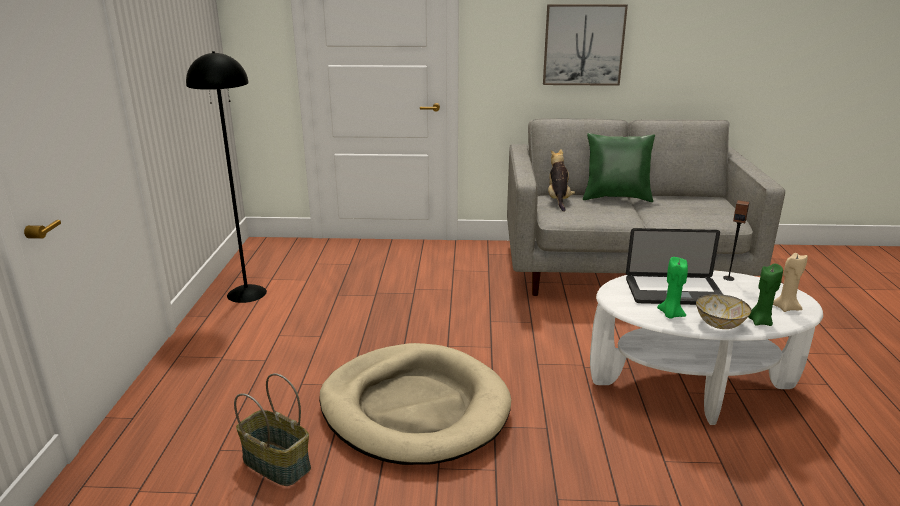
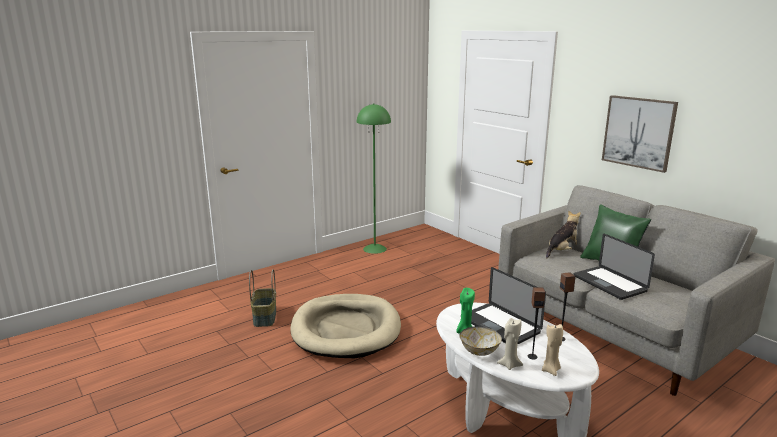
camera: 50 degrees right, 5 degrees down
black floor lamp [186,51,267,303] -> green floor lamp [357,103,391,254]
green candle [748,264,783,326] -> beige candle [497,318,523,370]
none -> speaker [528,287,545,359]
none -> laptop [574,234,655,300]

